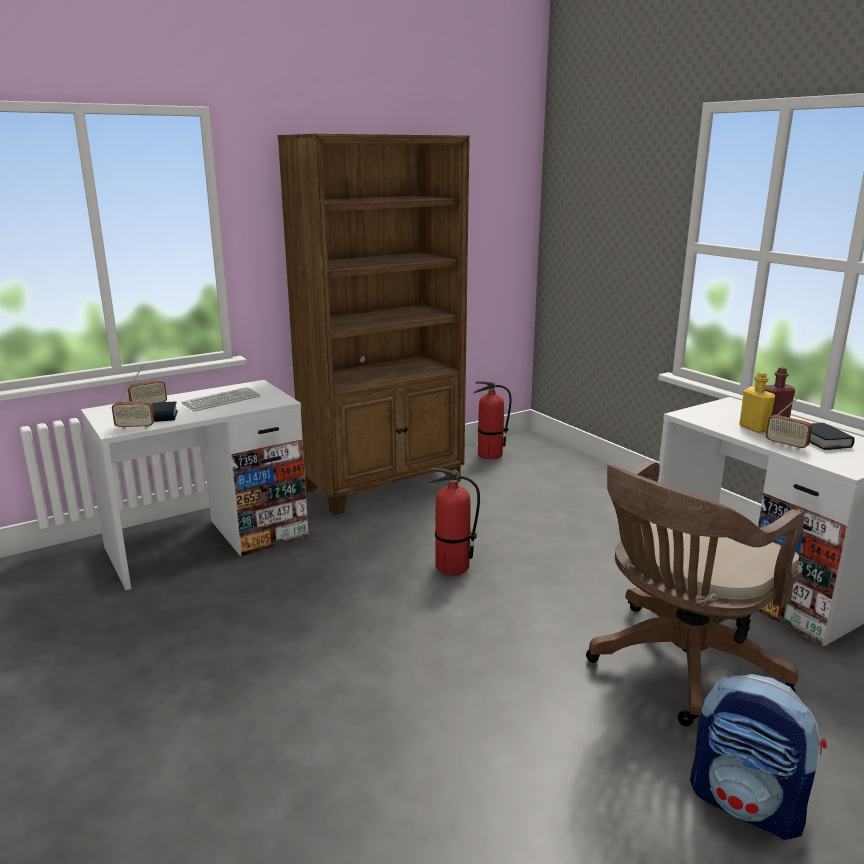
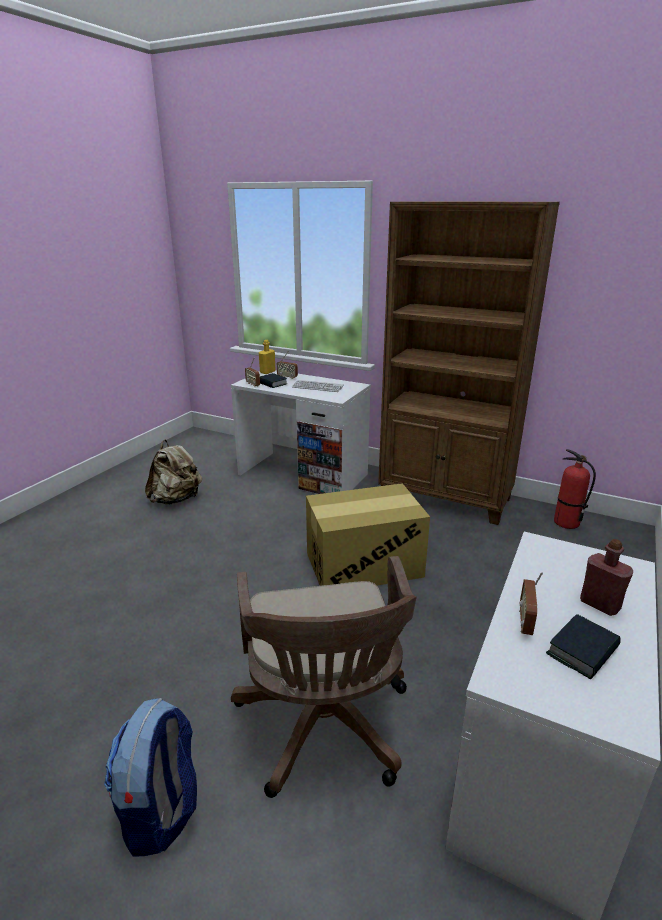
camera: 60 degrees right, 5 degrees up
fire extinguisher [429,468,480,575] -> cardboard box [306,483,430,586]
brown office chair [586,460,805,726] -> brown office chair turned 120 degrees counterclockwise [231,556,417,798]
yellow bottle [739,372,775,433] -> yellow bottle moved to [259,340,276,374]
none -> beige backpack [145,440,202,504]

